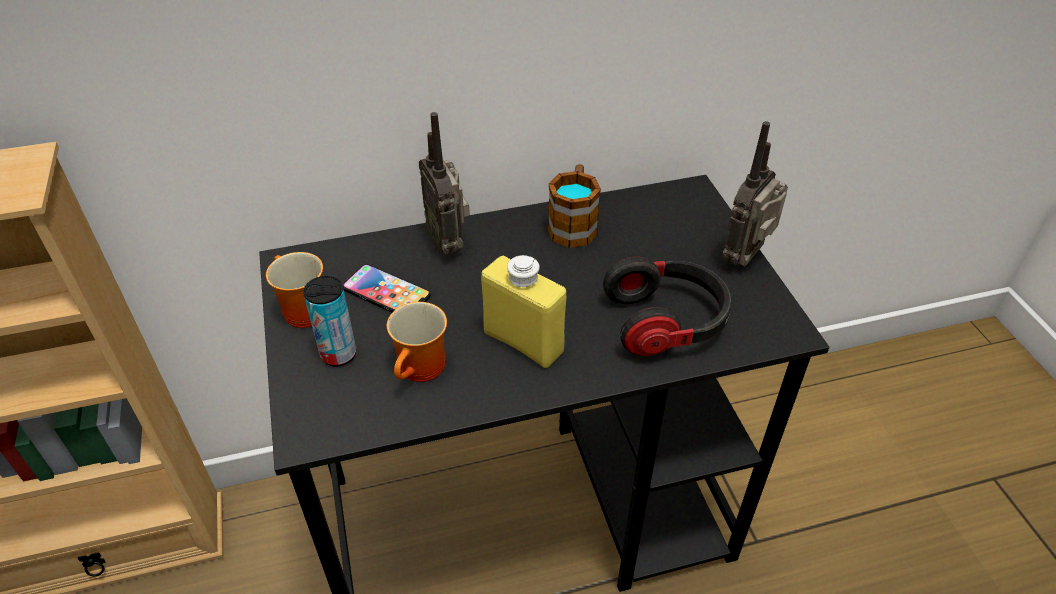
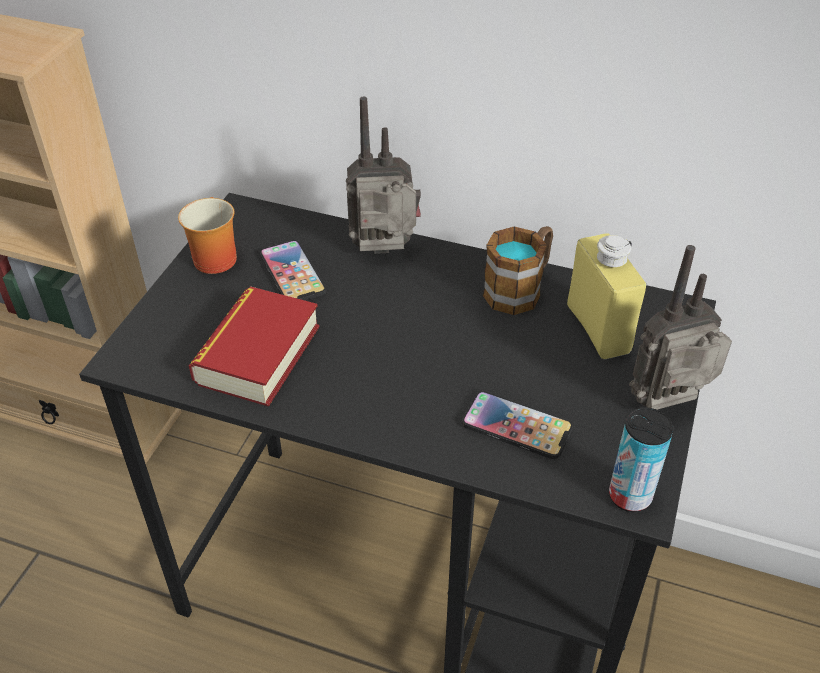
camera: 35 degrees right, 0 degrees up
can [303,276,356,367] -> can moved to [609,408,674,512]
mug [387,302,447,382] -> book [189,286,320,407]
radio [419,112,470,256] -> radio turned 75 degrees clockwise [346,96,421,254]
yellow bottle [481,255,566,368] -> yellow bottle moved to [567,233,646,359]
headphones [603,257,732,356] -> phone [462,391,573,459]

